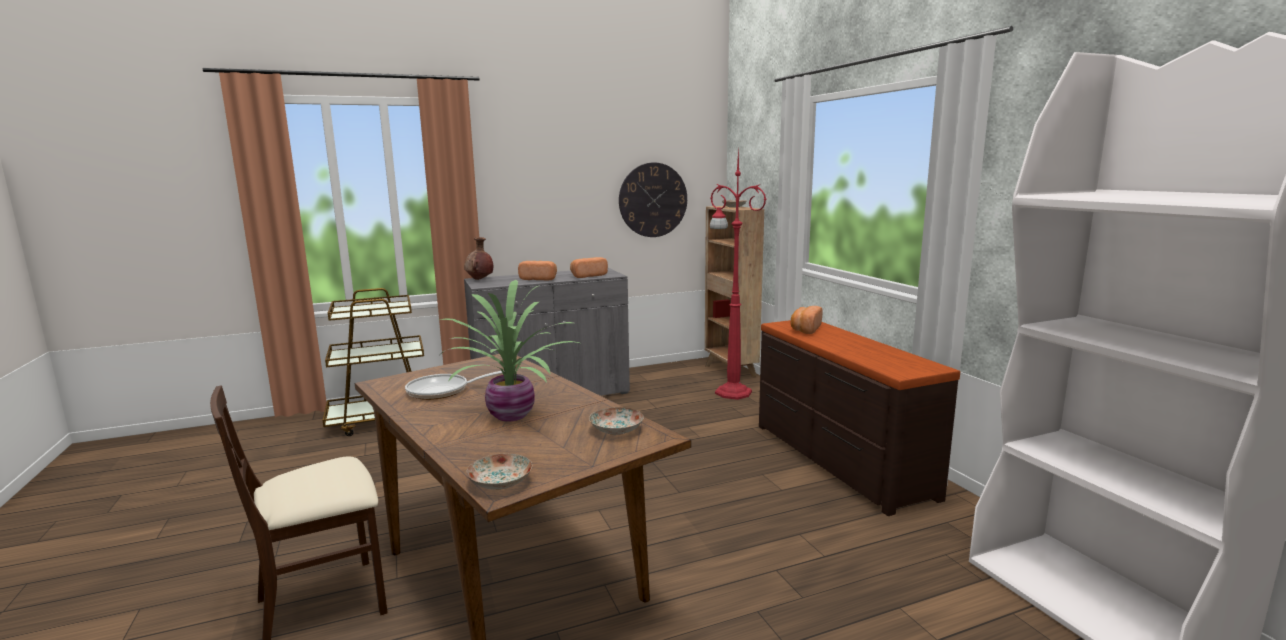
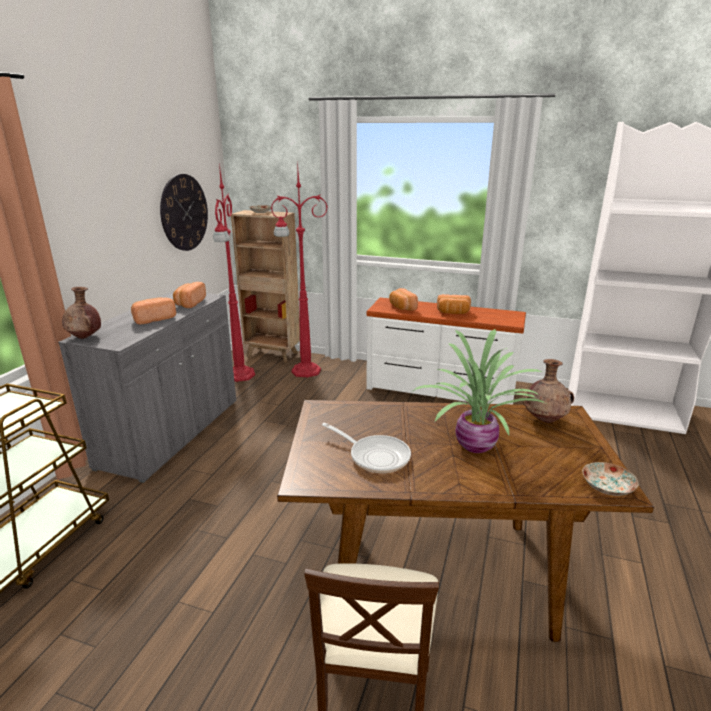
camera: 50 degrees left, 10 degrees up
frying pan [405,370,504,400] -> frying pan turned 75 degrees counterclockwise [322,423,411,473]
plate [589,407,644,435] -> brown vase [523,359,574,423]
brown dresser [759,320,960,516] -> white dresser [366,297,526,404]
none -> red floor lamp [213,163,255,382]
none -> bread [437,294,471,314]

